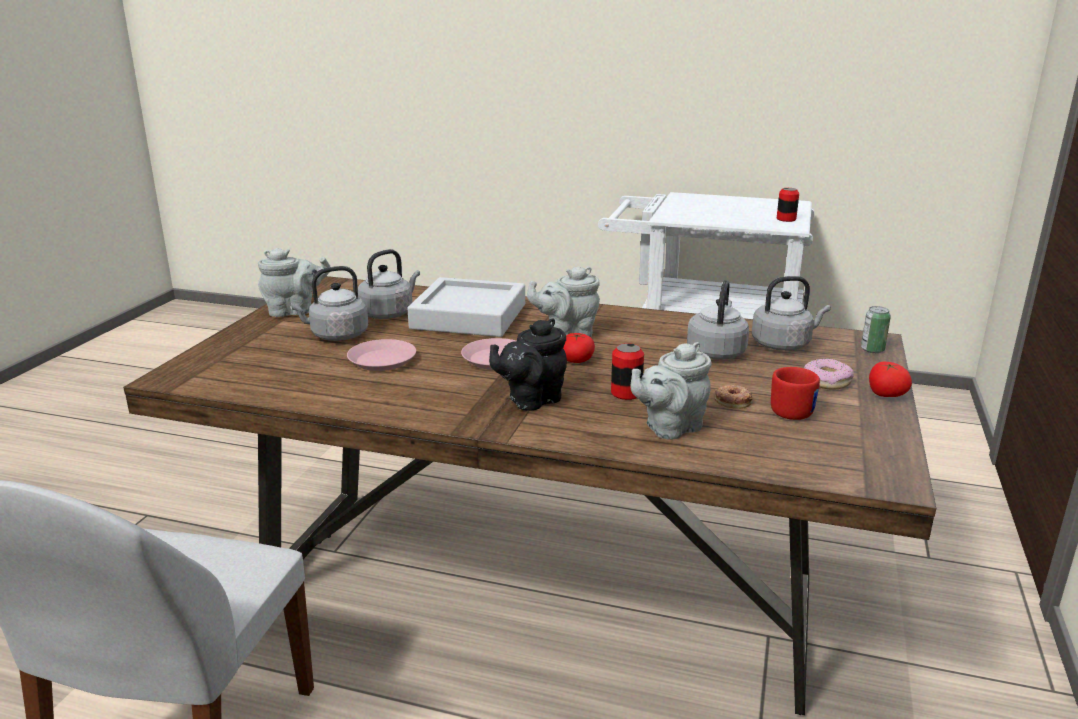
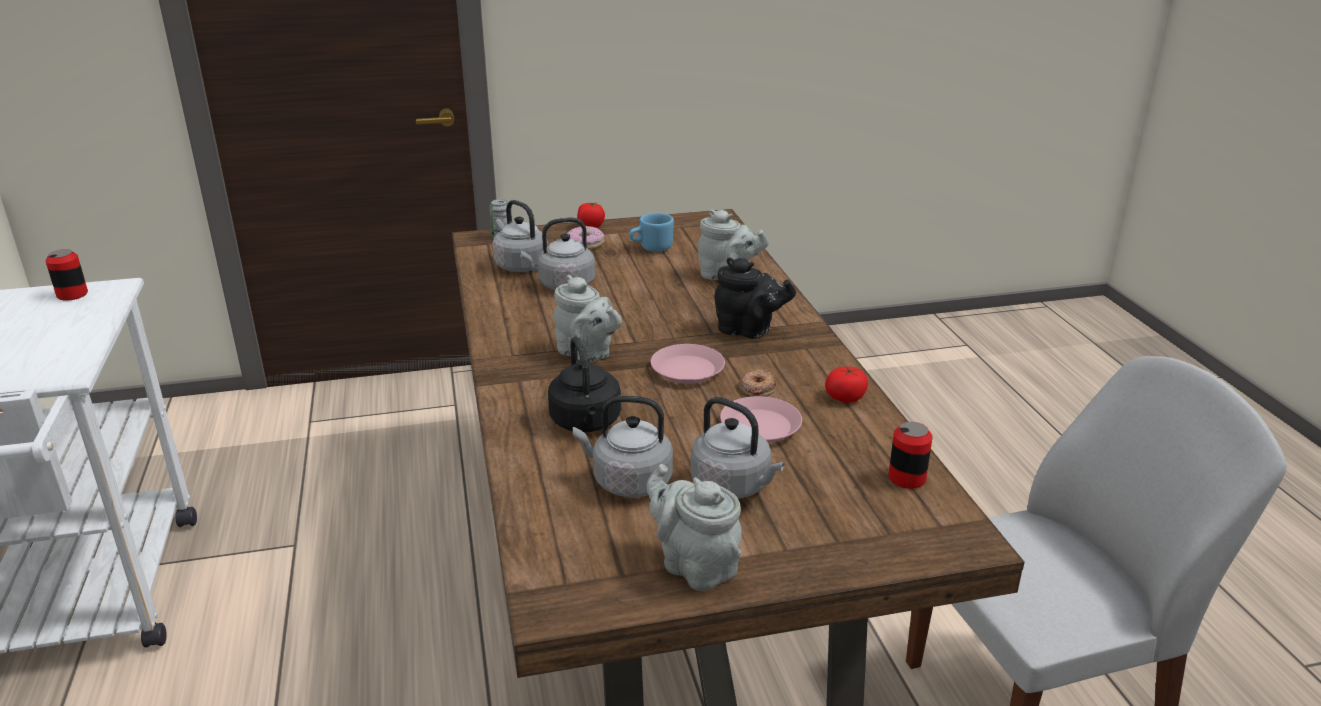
camera: 120 degrees left, 5 degrees up
grey tray [407,277,525,337] -> black kettle [548,336,621,432]
tomato [563,333,595,363] -> tomato moved to [825,366,868,403]
can [611,343,644,400] -> can moved to [888,422,933,489]
donut [715,385,753,409] -> donut moved to [740,370,776,397]
red mug [771,367,820,420] -> blue mug [629,213,674,252]

